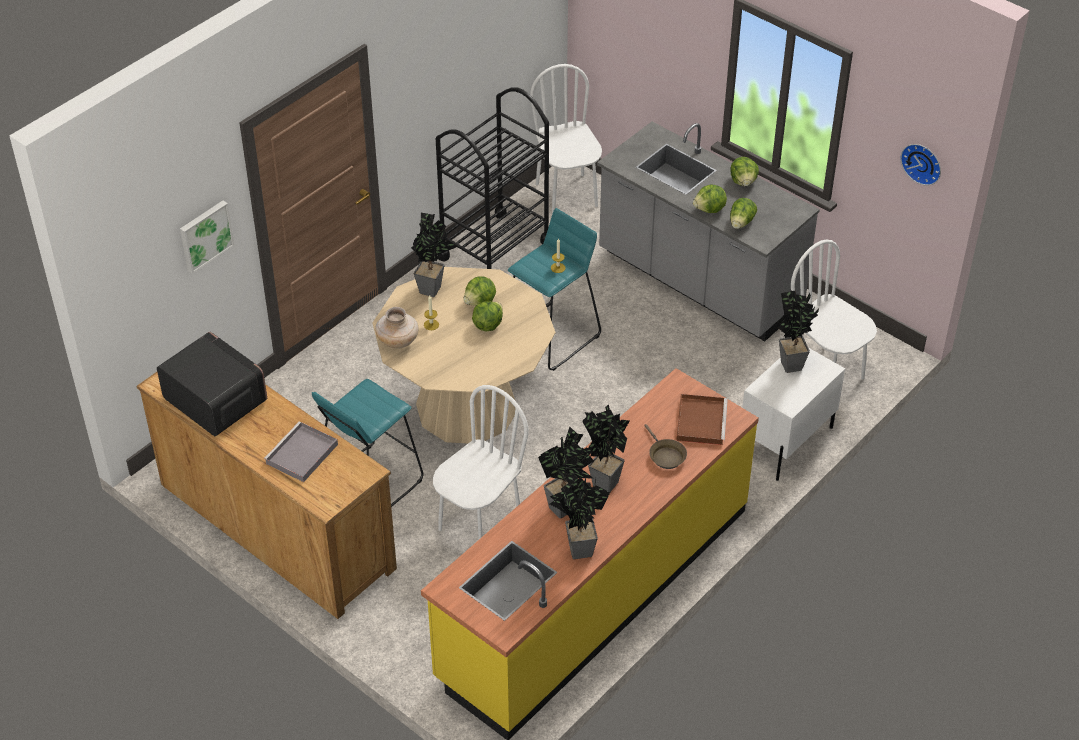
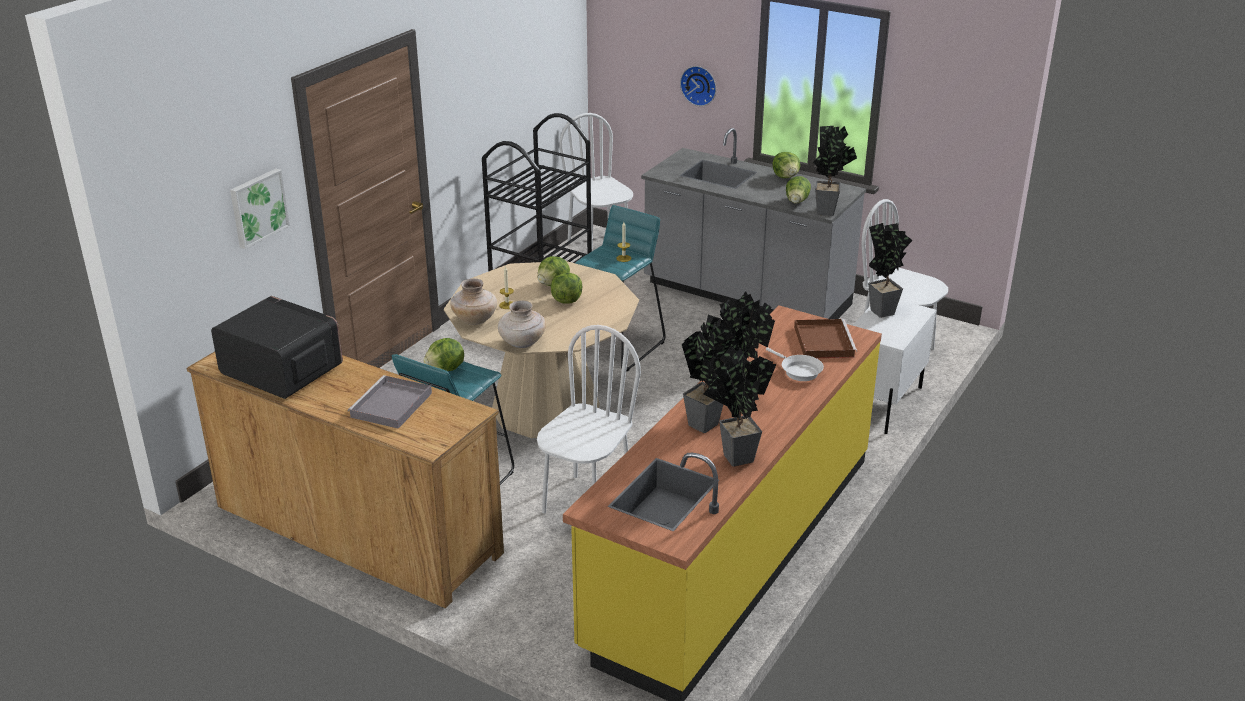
camera: 10 degrees left, 15 degrees down
potted plant [411,213,457,297] -> potted plant moved to [813,126,857,216]
brown frying pan [644,424,687,469] -> white frying pan [766,348,824,381]
lettuce [693,185,727,213] -> lettuce moved to [423,338,464,371]
wall clock [900,144,941,186] -> wall clock moved to [680,66,716,106]
none -> beige vase [498,300,546,348]

